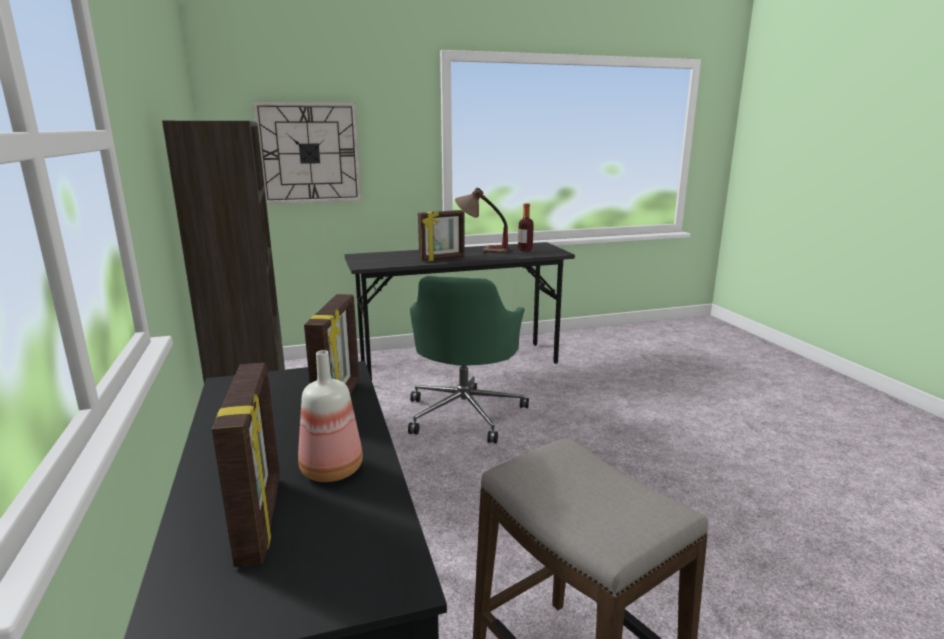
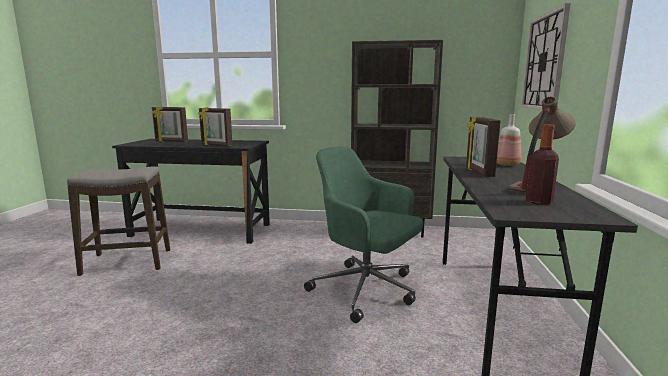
camera: 115 degrees right, 5 degrees down
bottle [298,350,363,482] -> bottle moved to [497,114,521,166]

